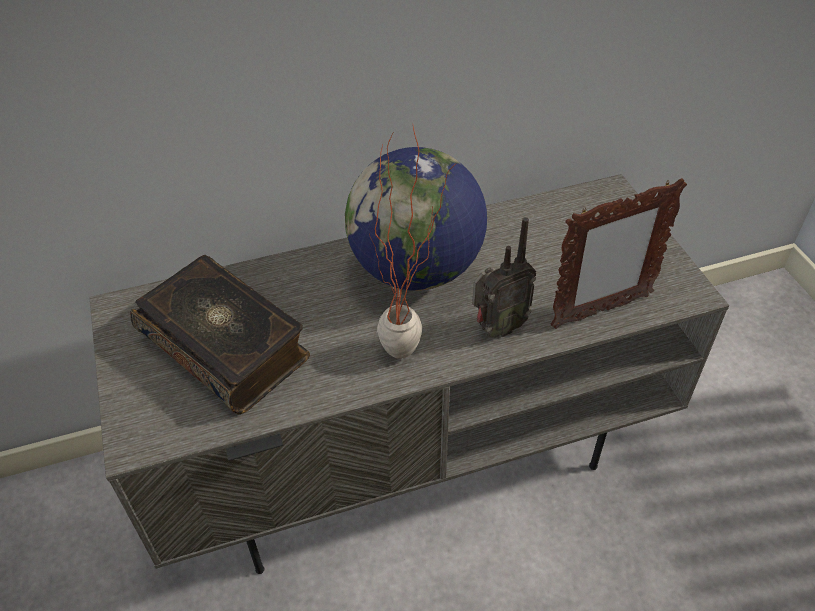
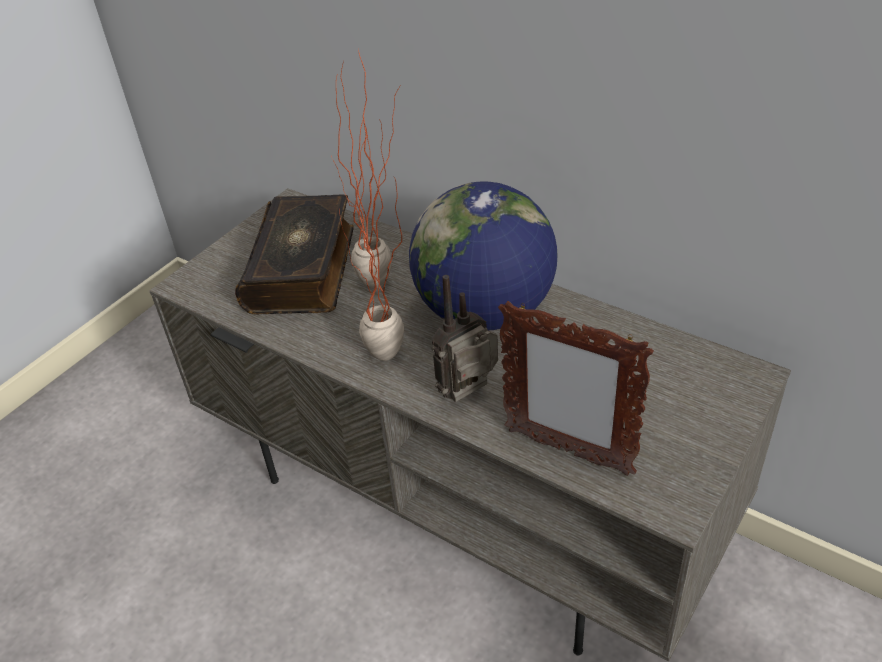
camera: 55 degrees right, 5 degrees down
radio [472,217,536,338] -> radio turned 120 degrees clockwise [432,275,498,402]
none -> potted plant [331,50,400,289]

